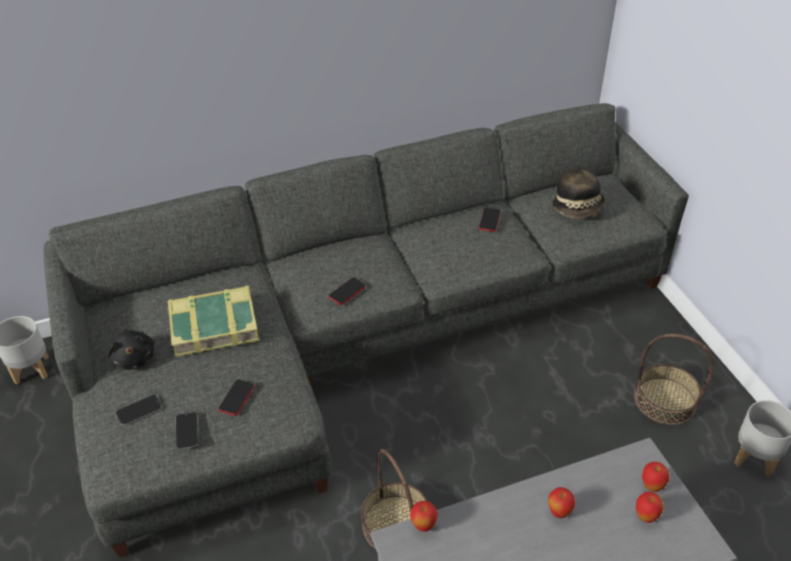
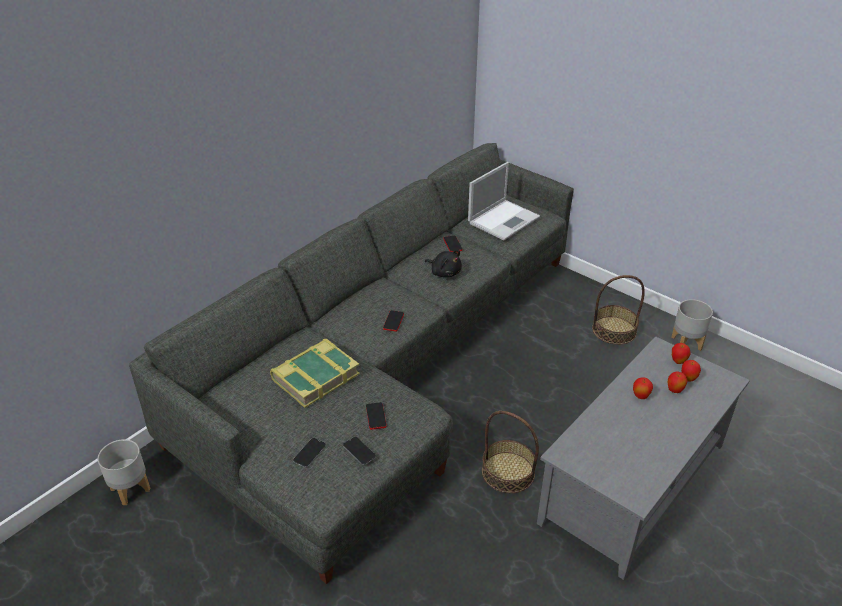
camera: 30 degrees left, 5 degrees down
black plush toy [108,329,154,370] -> black plush toy moved to [425,250,462,278]
apple [410,501,438,532] -> apple moved to [668,371,688,393]
hat [552,164,605,219] -> laptop [468,162,540,241]

